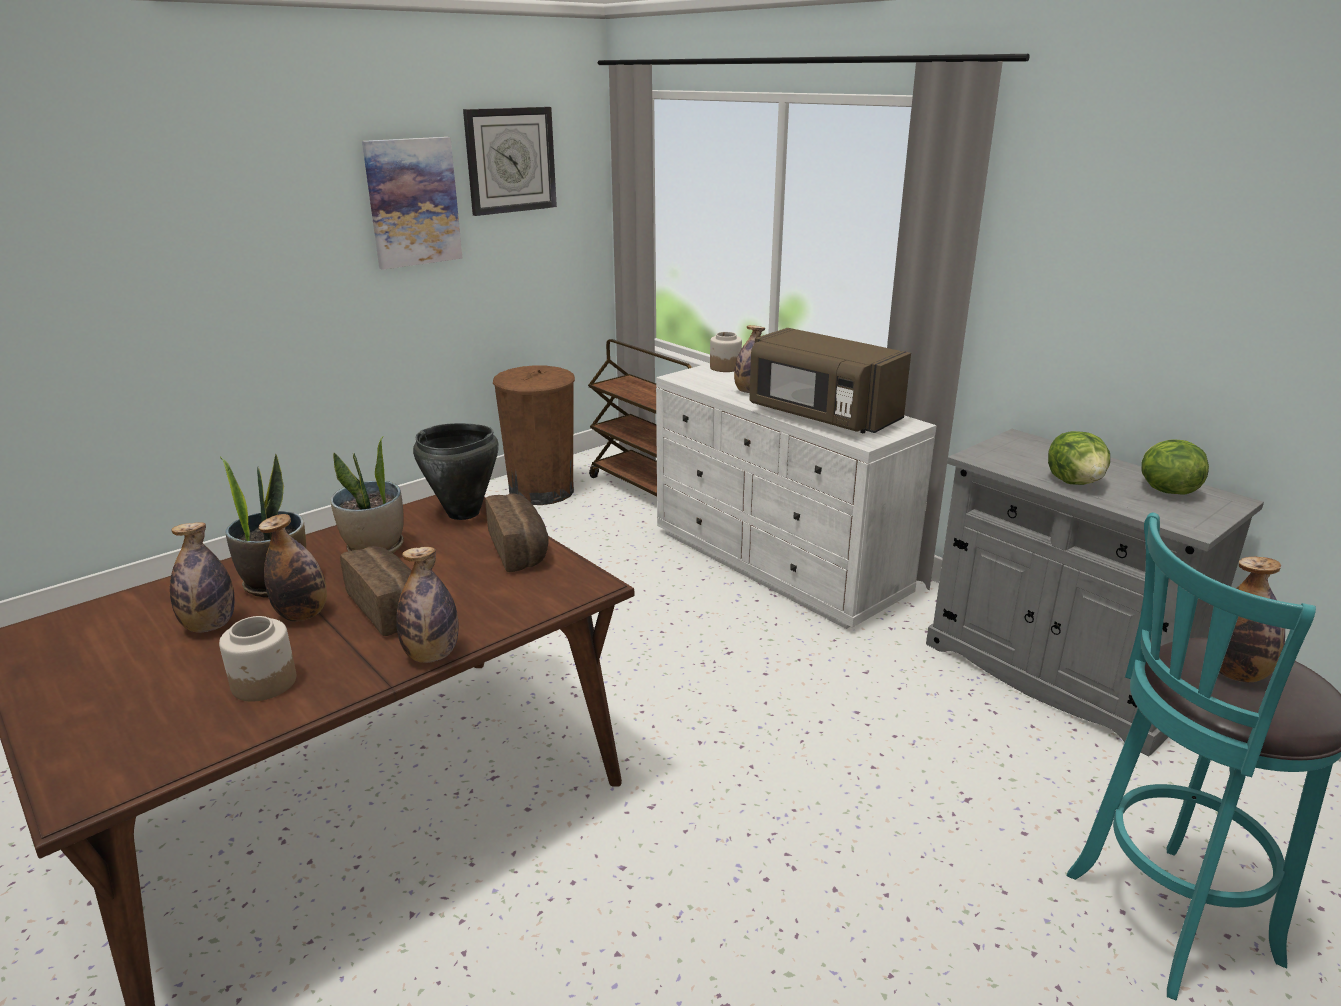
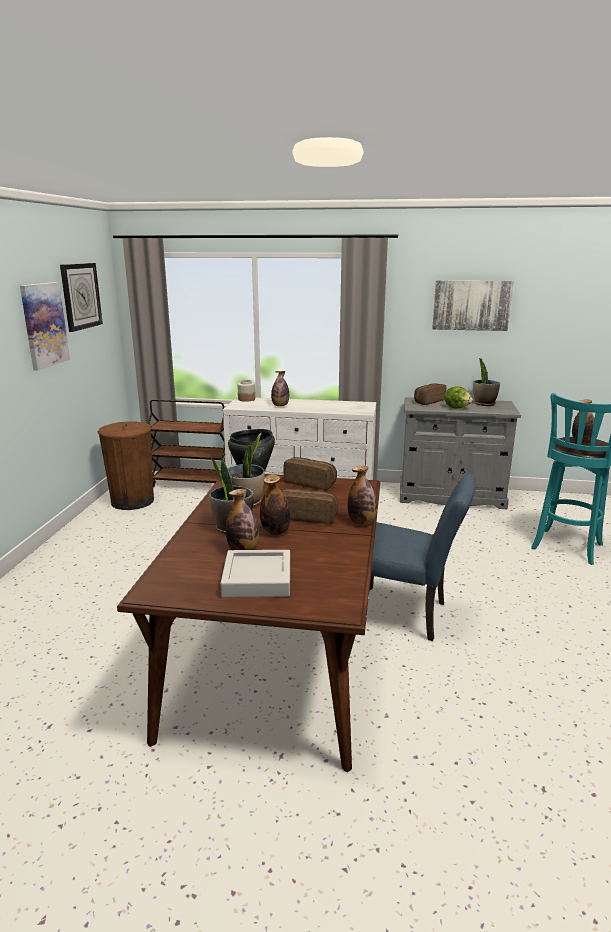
camera: 40 degrees left, 5 degrees down
jar [219,616,296,702] -> none
brown microwave [749,328,911,433] -> none
lettuce [1142,439,1209,494] -> potted plant [473,358,500,406]
none -> grey tray [220,550,290,598]
none -> blue chair [370,474,476,641]
none -> bread [414,383,446,405]
none -> picture [432,280,514,331]

